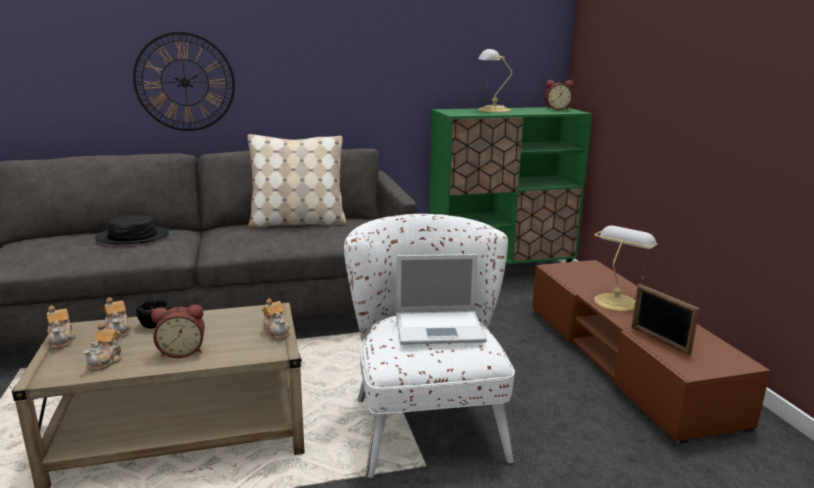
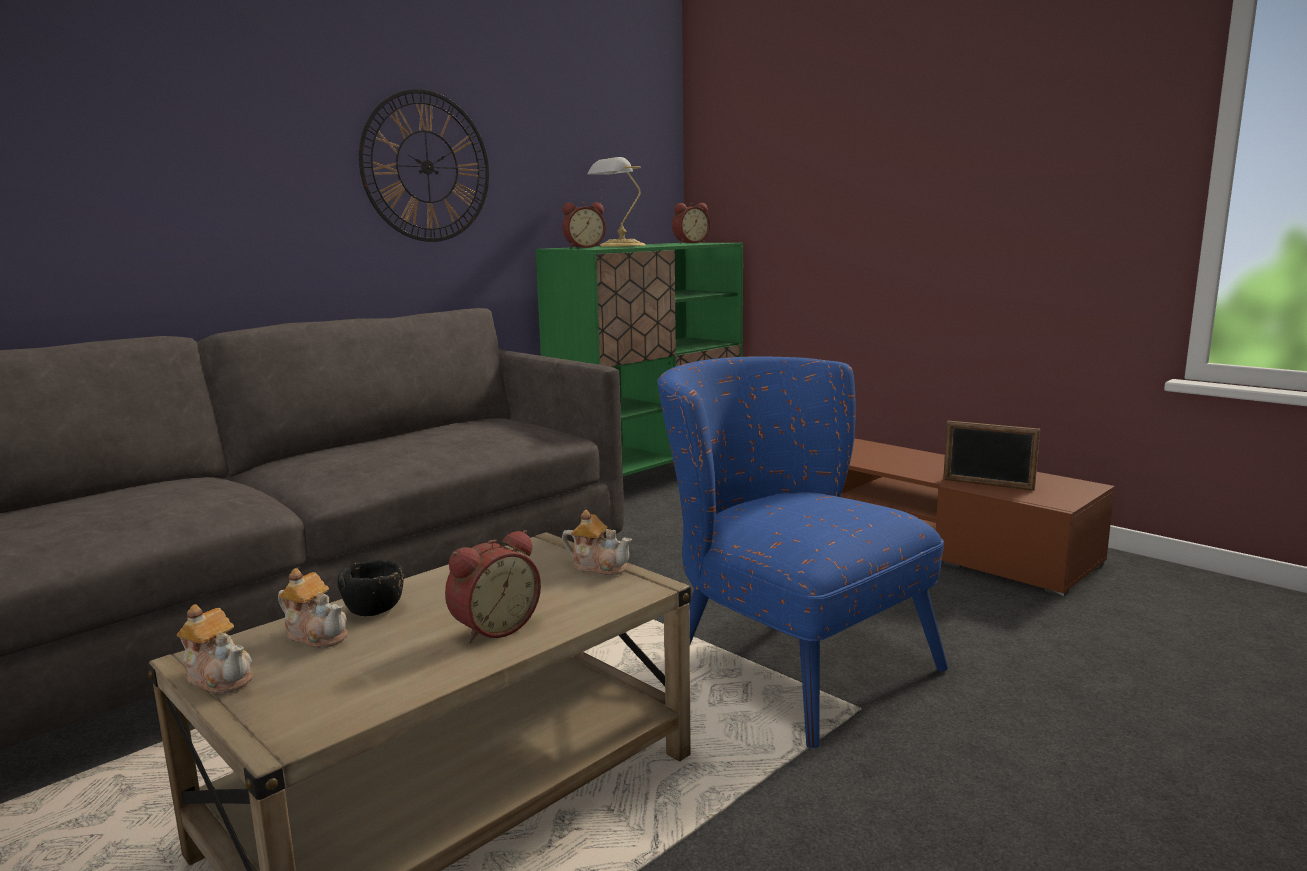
camera: 30 degrees left, 5 degrees down
teapot [83,323,122,371] -> none
black hat [95,215,169,244] -> none
wall clock [133,32,235,131] -> wall clock moved to [359,89,489,242]
beige pillow [247,134,346,227] -> none
white armchair [344,214,515,478] -> blue armchair [657,357,948,749]
laptop [396,254,487,345] -> none
table lamp [594,225,658,311] -> none
none -> alarm clock [562,202,606,248]

